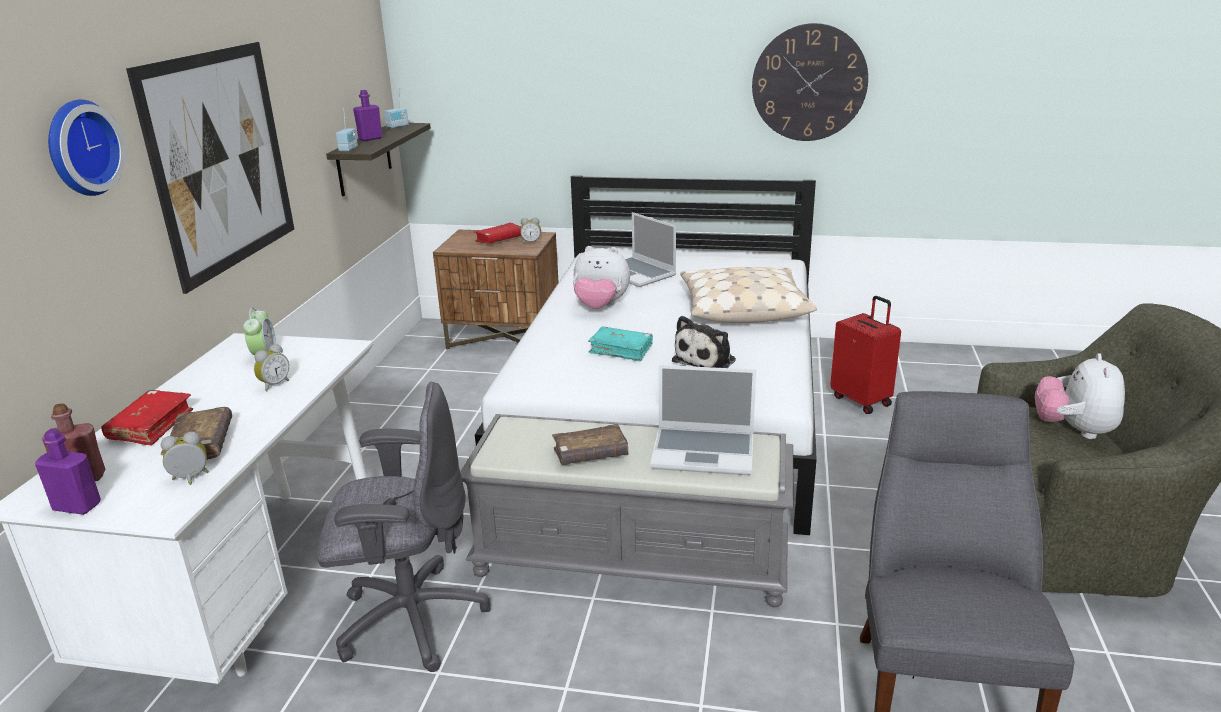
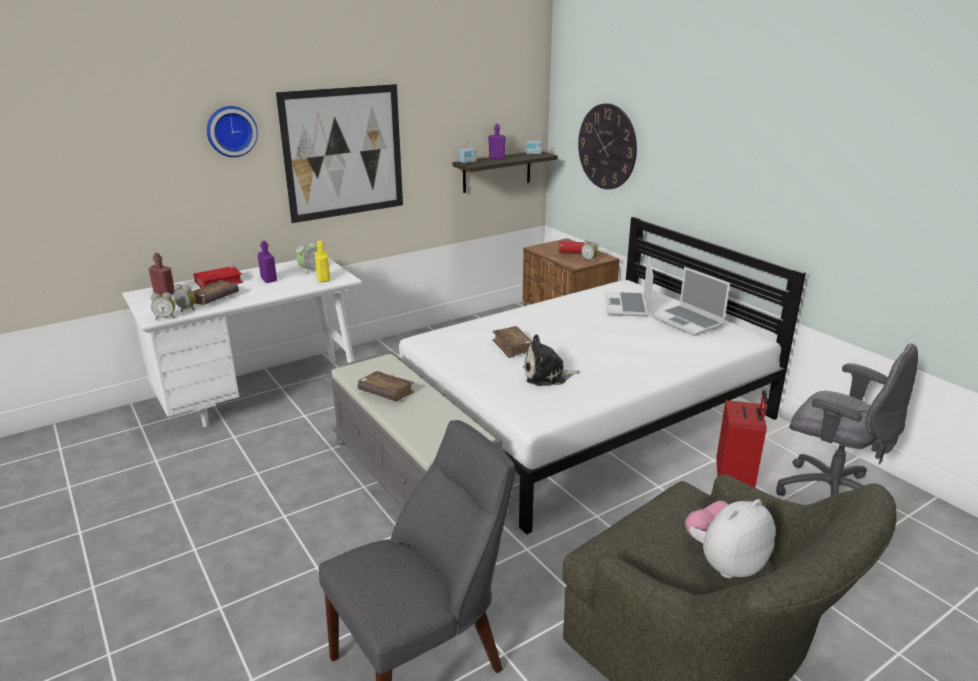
camera: 45 degrees right, 0 degrees up
purple bottle [35,429,101,515] -> purple bottle moved to [257,241,277,283]
alarm clock [254,344,289,391] -> alarm clock moved to [151,292,175,320]
grey office chair [318,382,491,672] -> grey office chair moved to [776,343,918,496]
plush toy [573,246,630,309] -> none
turquoise book [588,327,653,361] -> brown book [492,326,532,358]
laptop [650,365,756,475] -> laptop moved to [652,267,730,336]
beige pillow [680,267,817,323] -> none
wall clock [752,23,868,141] -> wall clock moved to [578,103,637,189]
none -> yellow bottle [315,240,330,282]

